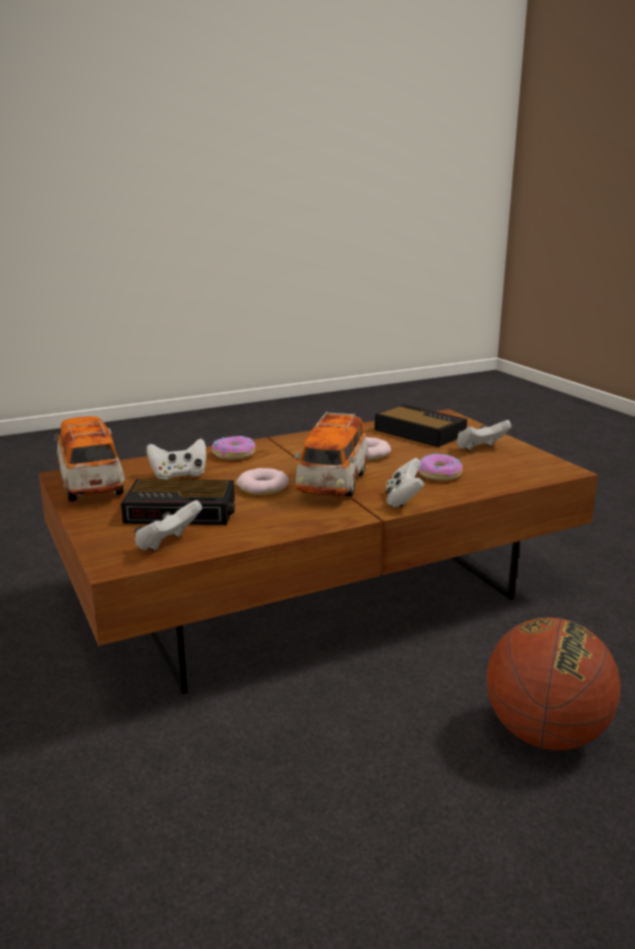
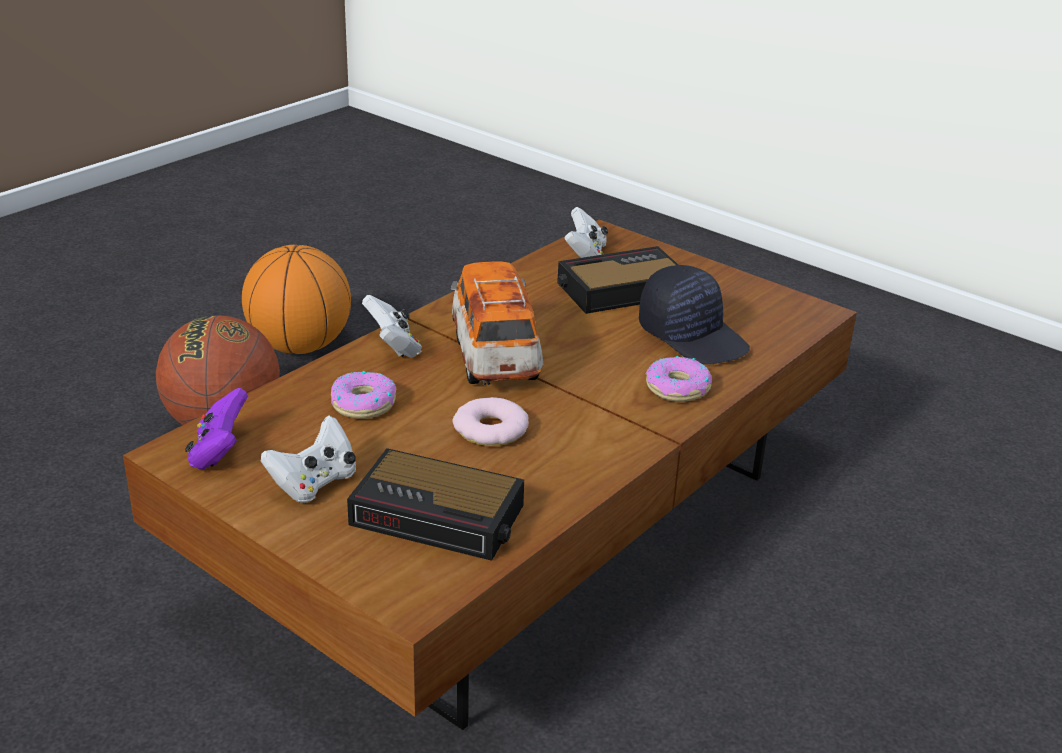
camera: 155 degrees right, 10 degrees up
toy car [54,416,125,501] -> none
white game controller [147,439,206,479] -> black cap [639,265,750,364]
donut [236,468,289,495] -> none
none -> purple game controller [185,388,248,469]
none -> basketball [242,245,351,354]

